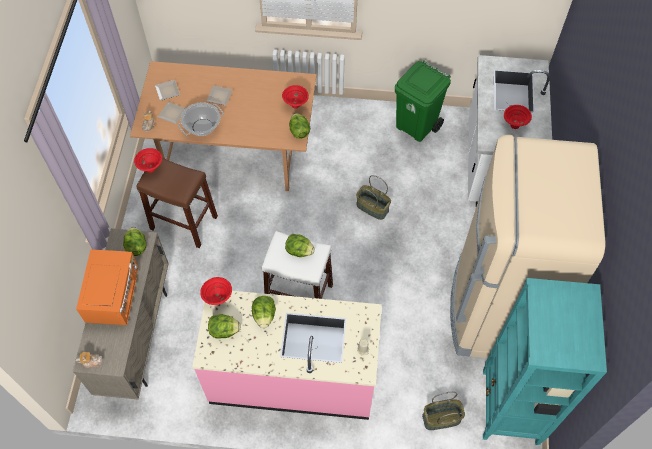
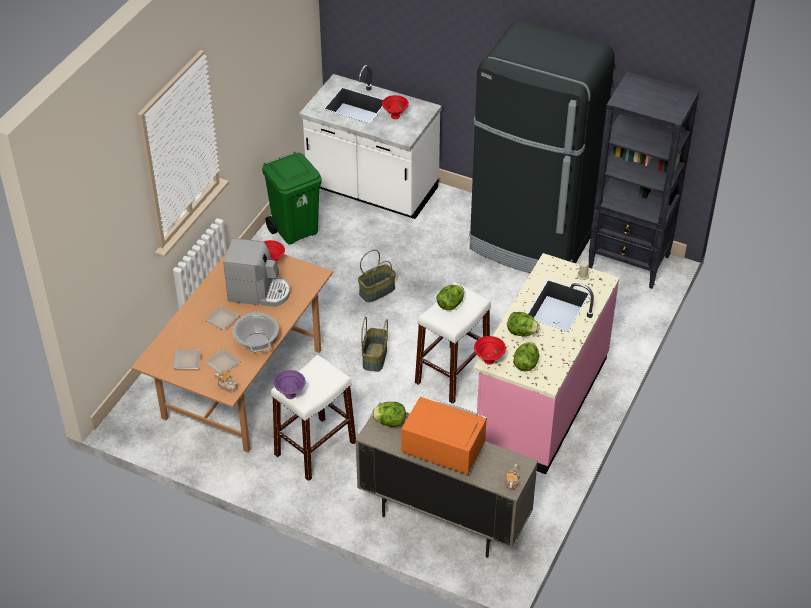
camera: 70 degrees left, 15 degrees down
red bowl [134,148,162,173] -> purple bowl [273,370,306,399]
brown stool [136,158,218,248] -> white stool [271,355,356,481]
lettuce [289,113,310,139] -> none
basket [422,392,465,430] -> basket moved to [361,317,388,372]
beige fridge [450,135,605,358] -> black fridge [469,21,615,273]
turquoise bookcase [483,278,607,445] -> black bookcase [589,72,699,289]
none -> coffee machine [223,238,290,307]

